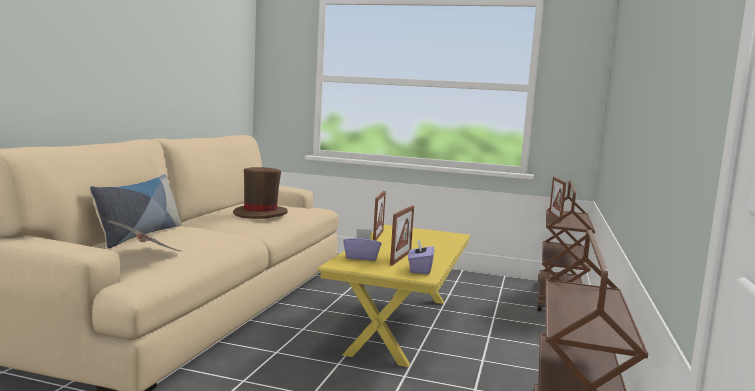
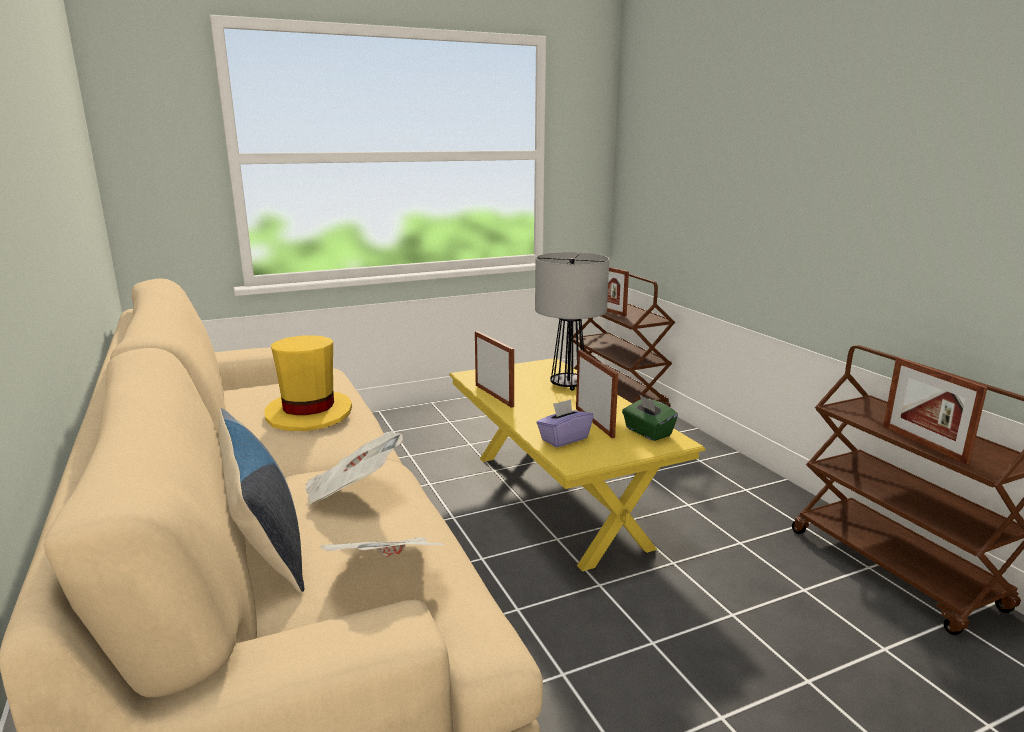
camera: 40 degrees left, 10 degrees up
brown hat [233,167,287,219] -> yellow hat [264,335,352,431]
purple tissue box [408,239,434,274] -> green tissue box [622,395,678,441]
none -> newspaper [305,431,403,505]
none -> table lamp [535,252,609,391]
none -> picture frame [883,357,988,464]

